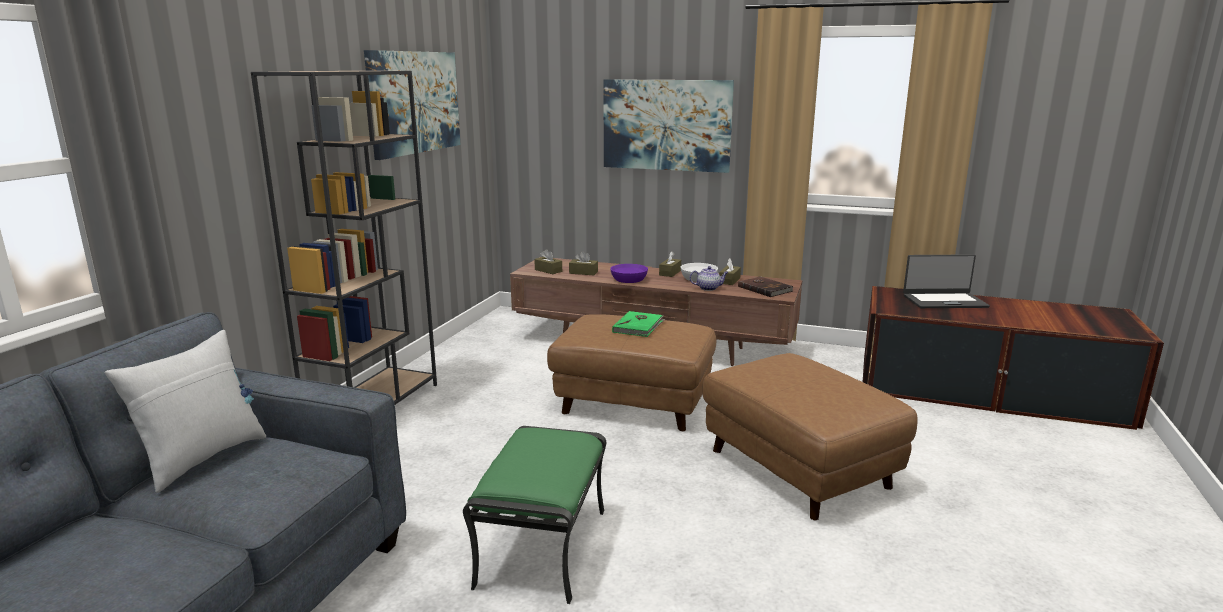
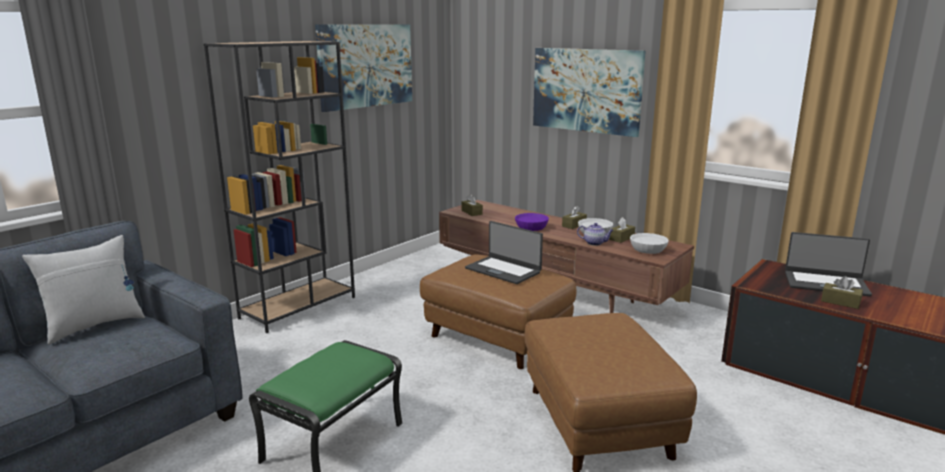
camera: 20 degrees right, 0 degrees up
brown tissue box [569,251,598,275] -> brown tissue box moved to [821,276,863,309]
green book [612,311,665,337] -> laptop [465,221,543,284]
brown book [738,276,793,297] -> white bowl [630,233,669,254]

